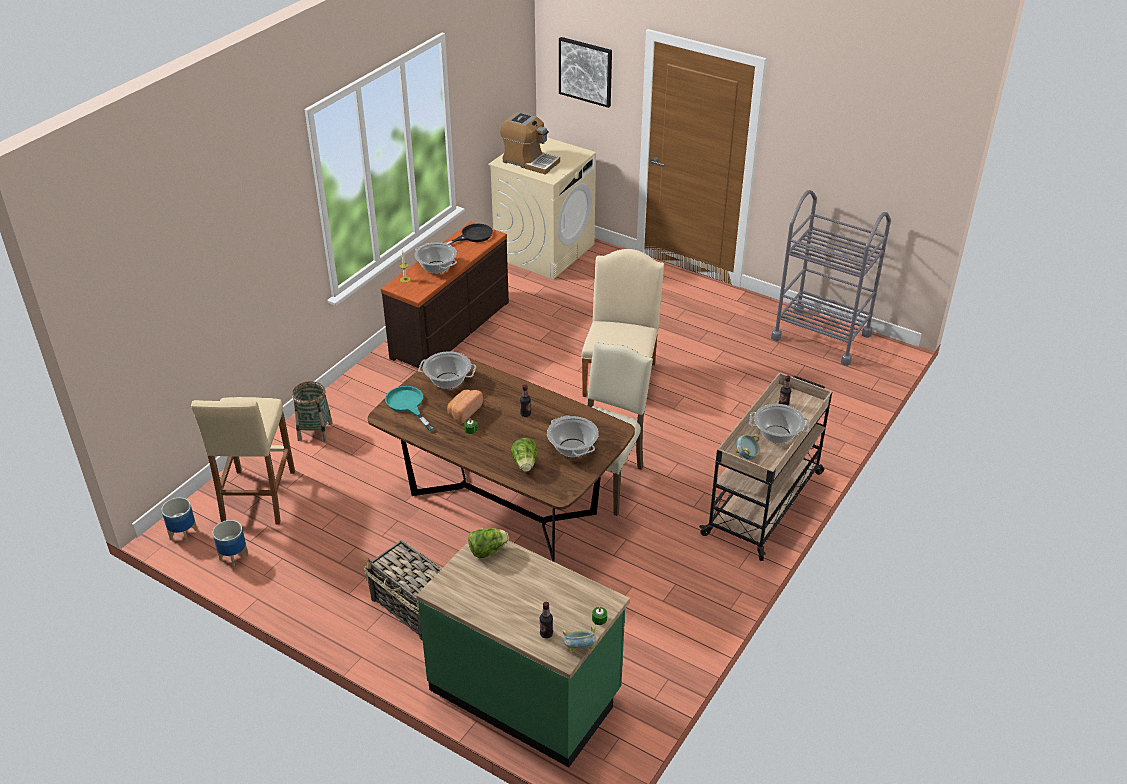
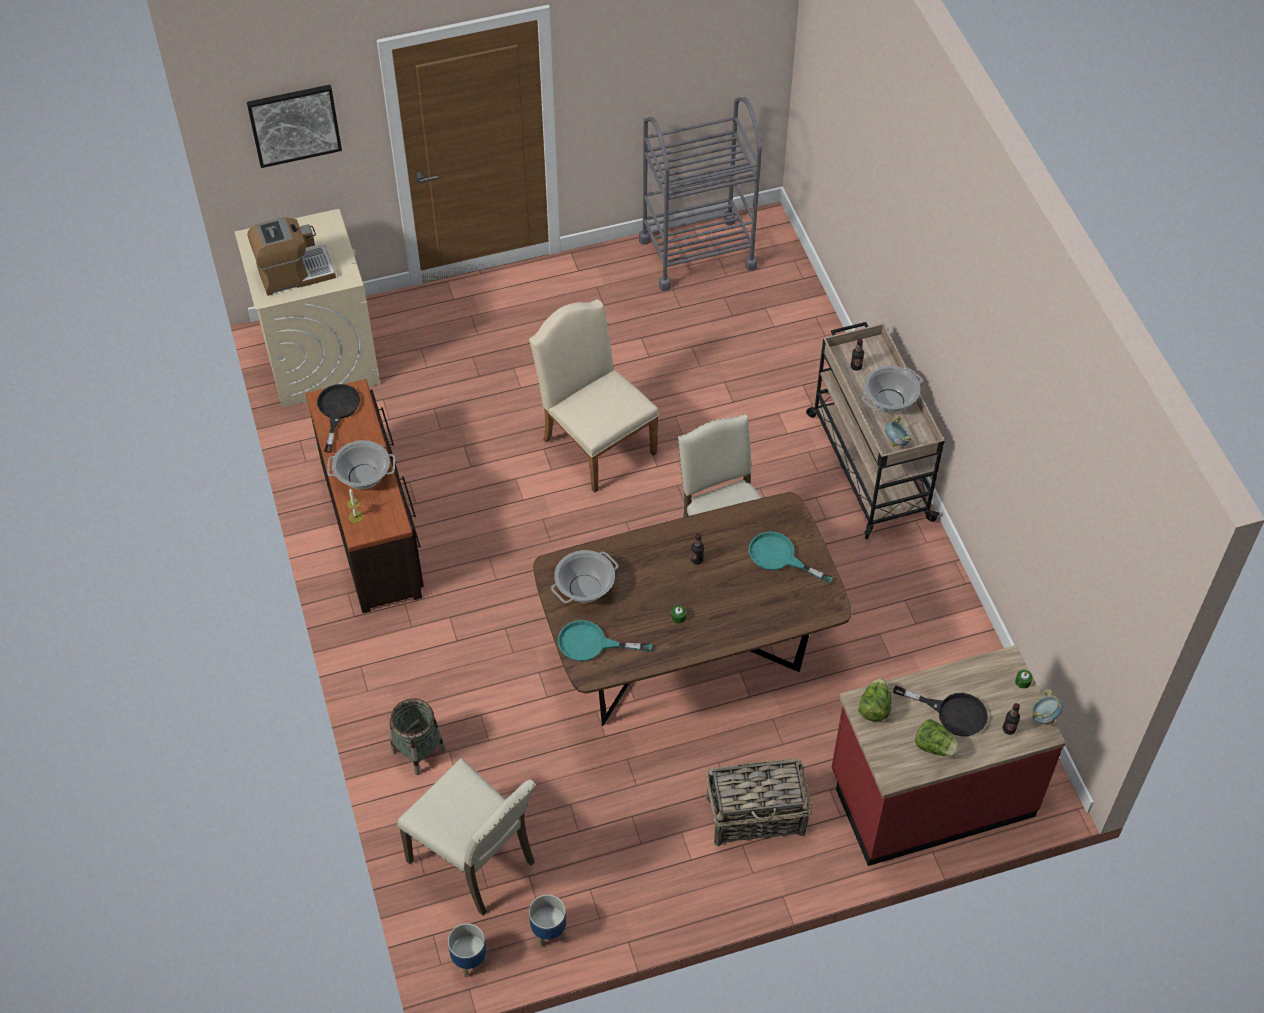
camera: 50 degrees left, 15 degrees up
beige stool [191,397,295,524] -> beige chair [397,758,536,916]
green counter [416,528,630,767] -> red counter [832,645,1066,866]
bread [447,390,483,424] -> none
lettuce [511,438,537,472] -> lettuce moved to [915,719,960,757]
cooking pot [547,415,599,457] -> turquoise frying pan [749,532,833,584]
none -> black frying pan [893,685,988,736]

